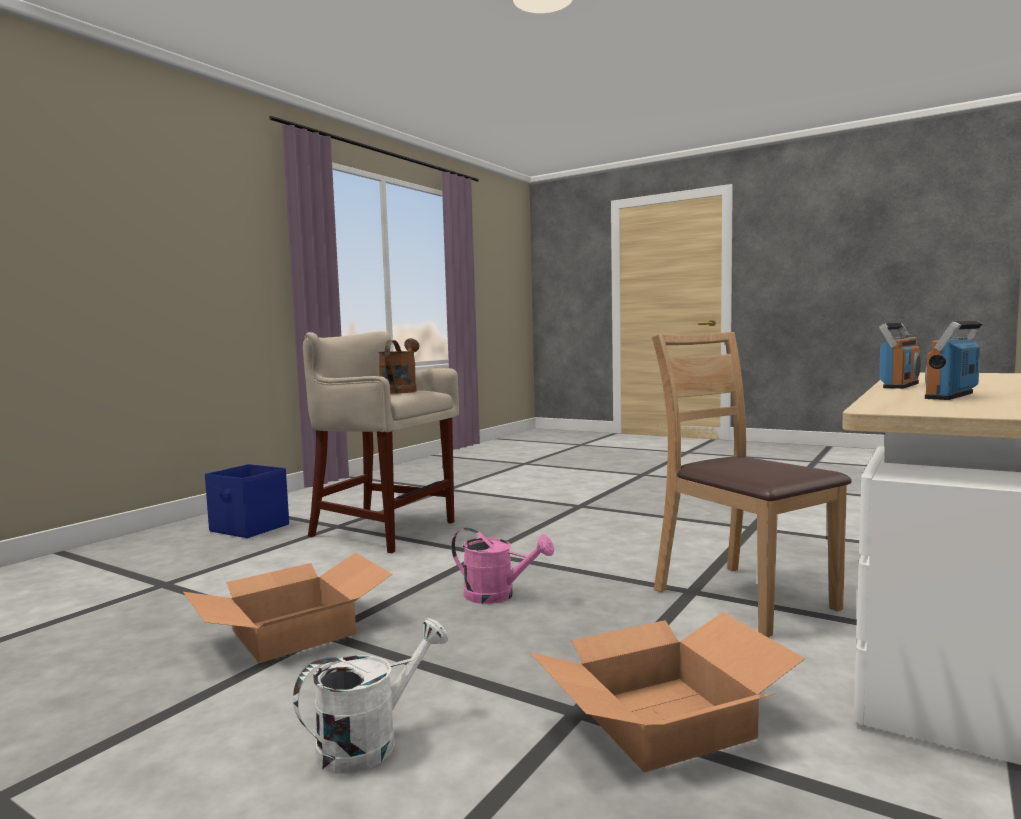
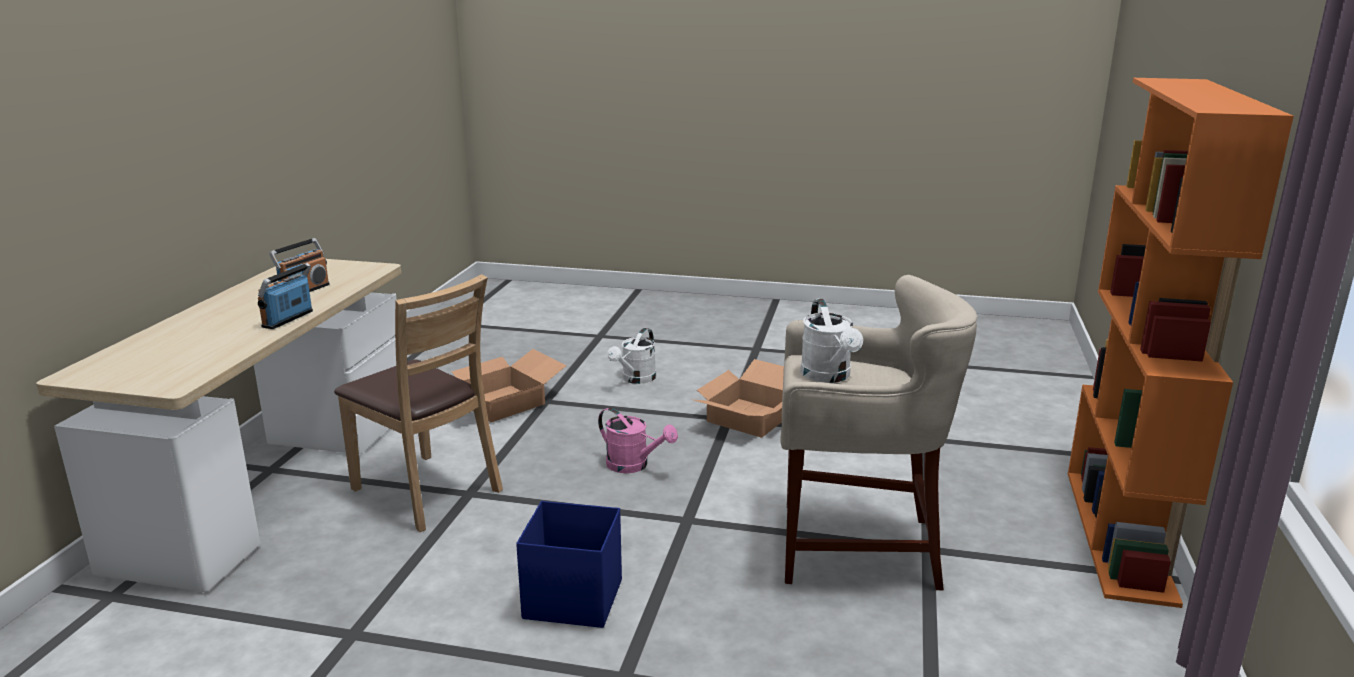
camera: 160 degrees right, 15 degrees up
blue storage box [205,464,289,538] -> blue storage box moved to [516,501,622,628]
brown watering can [378,338,419,394] -> white watering can [800,299,863,383]
pink watering can [451,528,554,604] -> pink watering can turned 150 degrees counterclockwise [598,408,678,473]
none -> orange bookcase [1068,78,1294,608]

